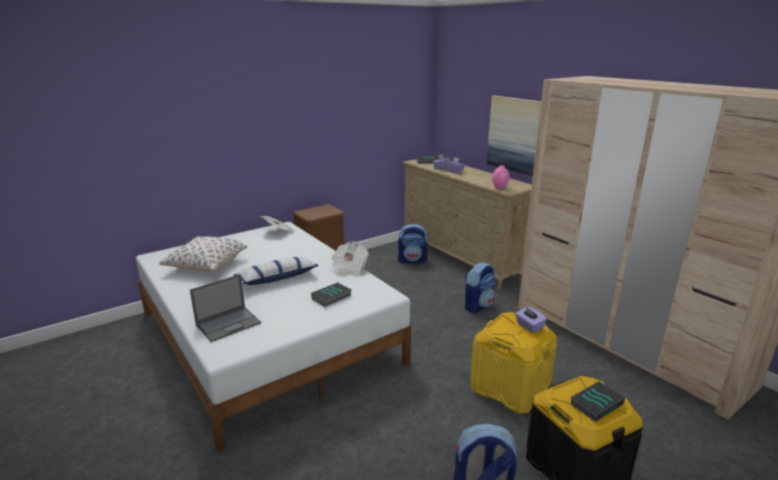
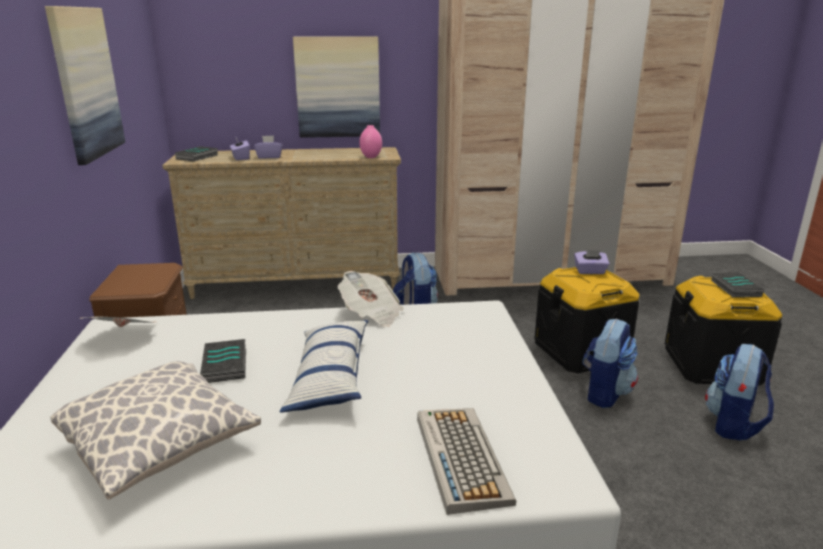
camera: 60 degrees left, 0 degrees up
laptop [190,274,261,342] -> keyboard [417,408,516,515]
book [311,282,352,307] -> book moved to [200,339,246,383]
backpack [398,224,428,263] -> backpack moved to [582,318,638,408]
yellow storage box [470,312,557,414] -> black storage box [534,267,640,373]
none -> picture [45,6,125,165]

